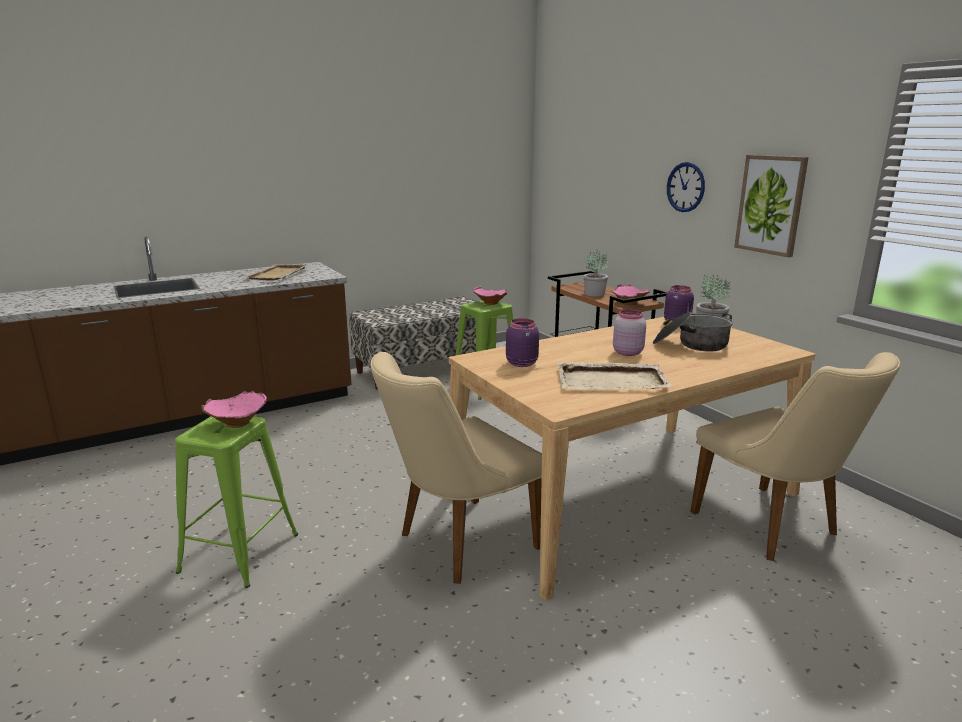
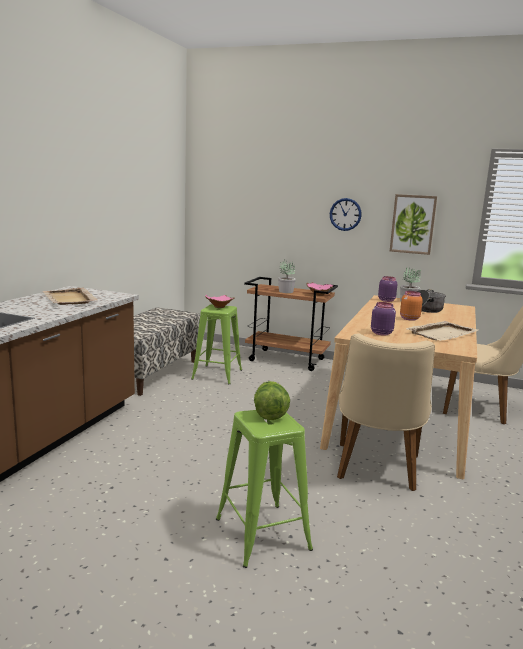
camera: 40 degrees left, 5 degrees down
pink bowl [201,391,267,428] -> lettuce [254,381,290,420]
pink jar [613,310,646,356] -> orange jar [400,291,423,321]

